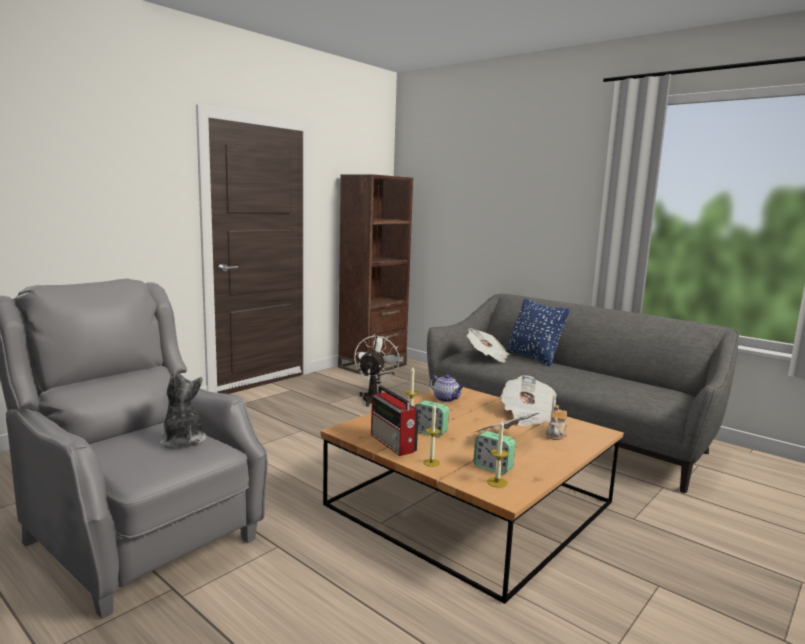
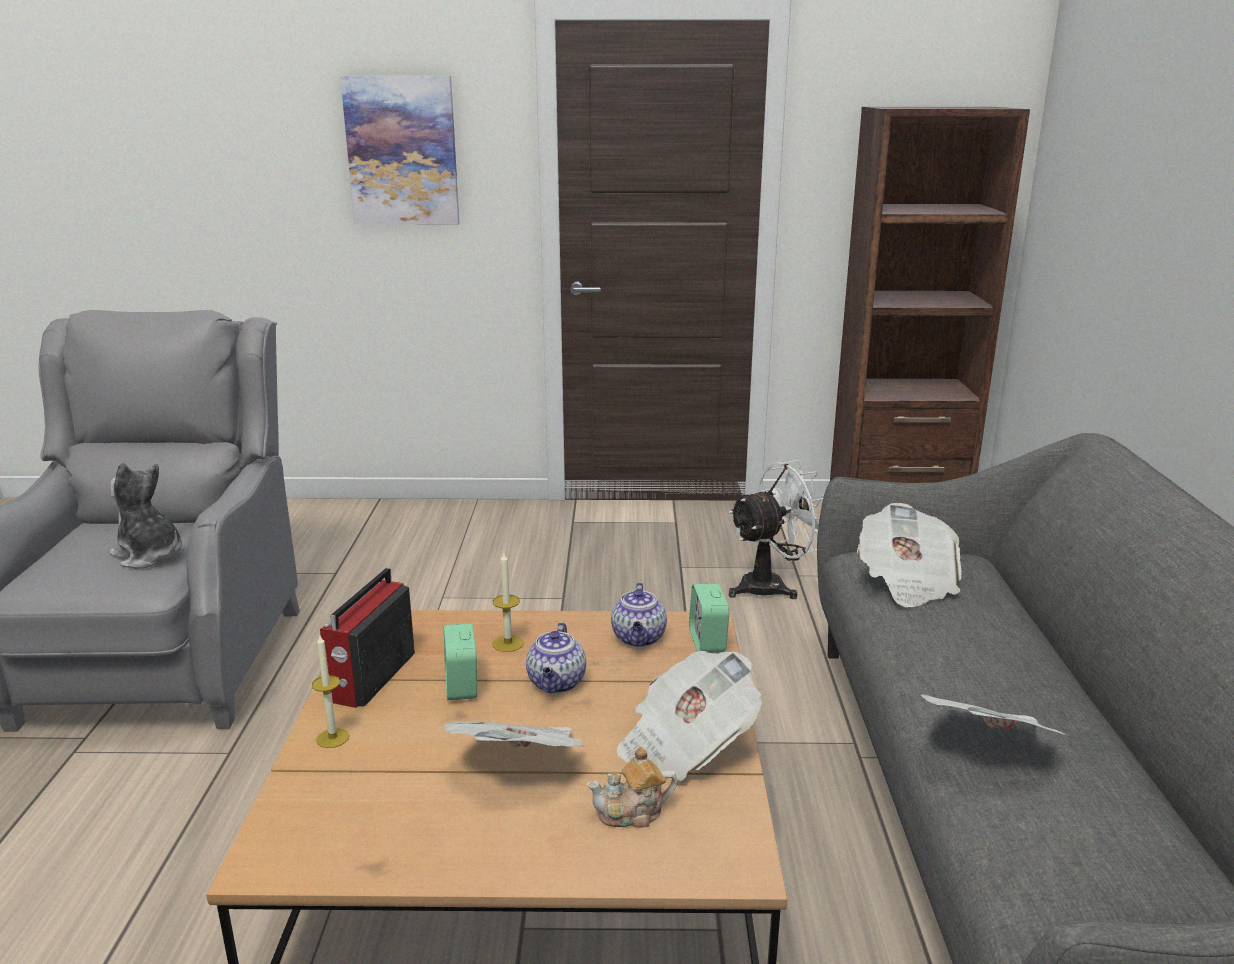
camera: 50 degrees right, 10 degrees up
plush toy [160,372,207,449] -> plush toy turned 75 degrees counterclockwise [109,462,184,569]
alarm clock [473,431,515,474] -> alarm clock moved to [689,584,729,653]
candle [487,420,508,488] -> none
blue pillow [507,299,570,366] -> none
none -> picture [340,76,459,225]
none -> teapot [526,622,586,693]
none -> newspaper [920,694,1068,736]

